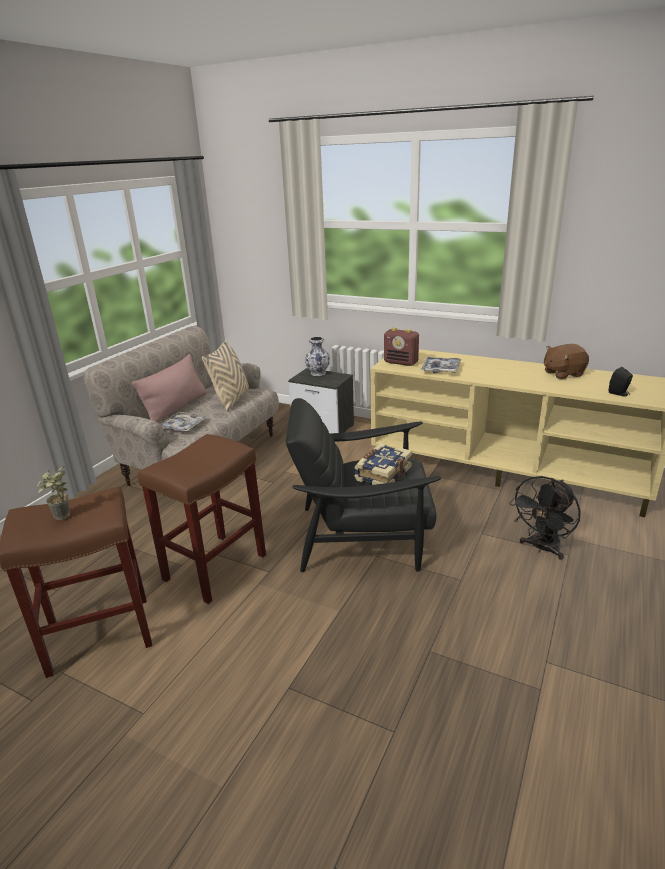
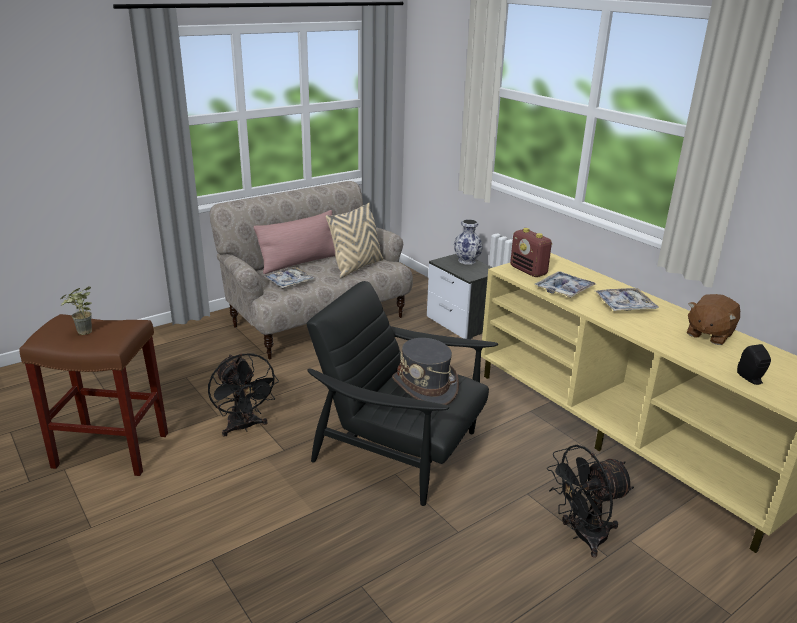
camera: 25 degrees right, 0 degrees up
brown stool [138,434,266,604] -> black fan [208,353,279,436]
book [354,443,412,485] -> grey hat [392,338,459,405]
brown plush toy [544,344,589,379] -> brown plush toy turned 60 degrees counterclockwise [687,294,740,345]
none -> tray [595,288,659,311]

